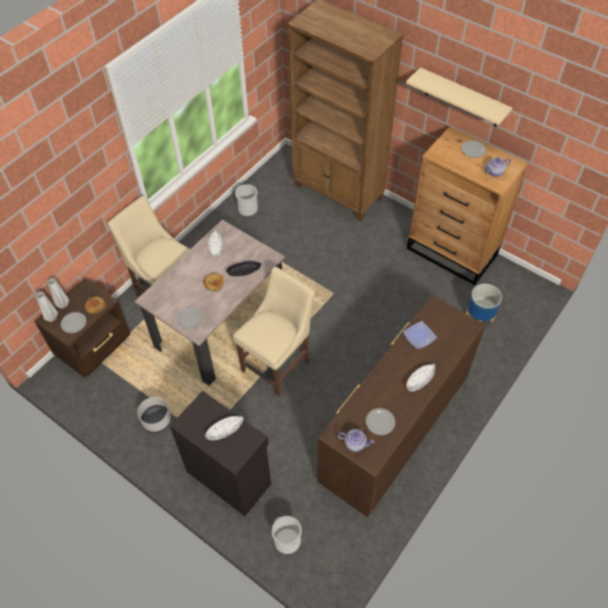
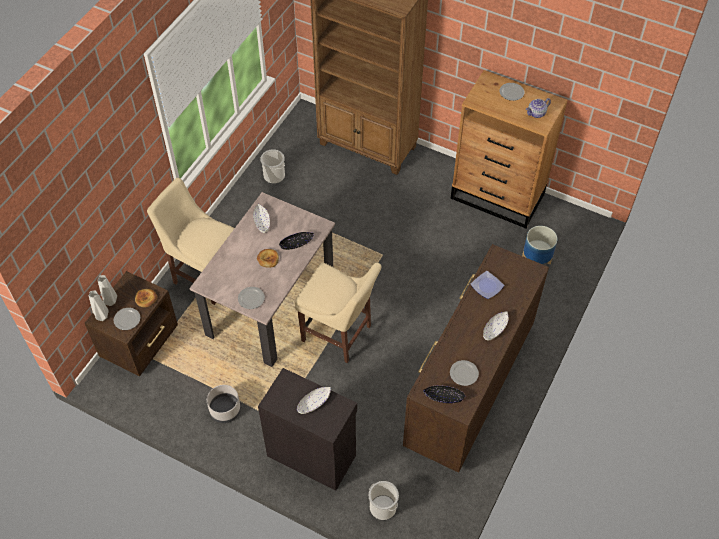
camera: 10 degrees left, 0 degrees up
beige chair [233,267,315,397] -> beige chair turned 90 degrees clockwise [295,262,382,363]
teapot [338,429,374,452] -> black bowl [423,385,465,403]
beige shelf [406,67,512,126] -> none

